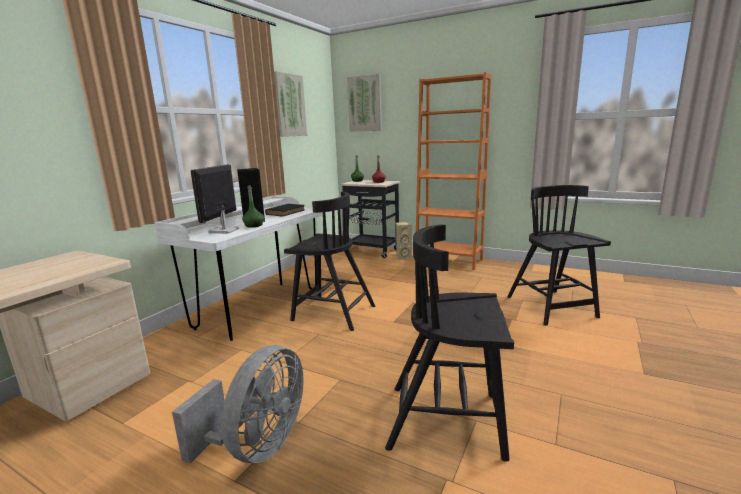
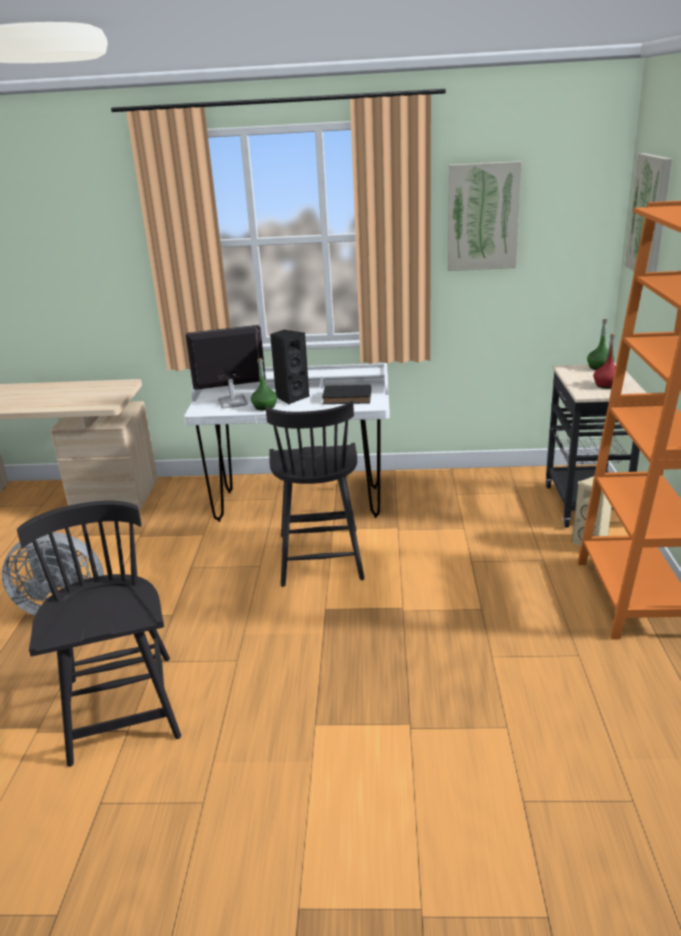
camera: 65 degrees right, 10 degrees up
black chair [507,185,611,325] -> none

